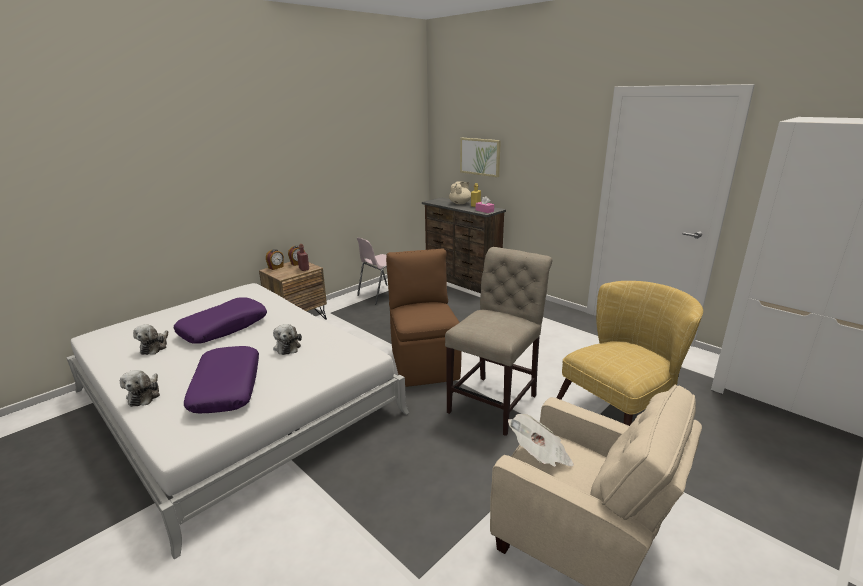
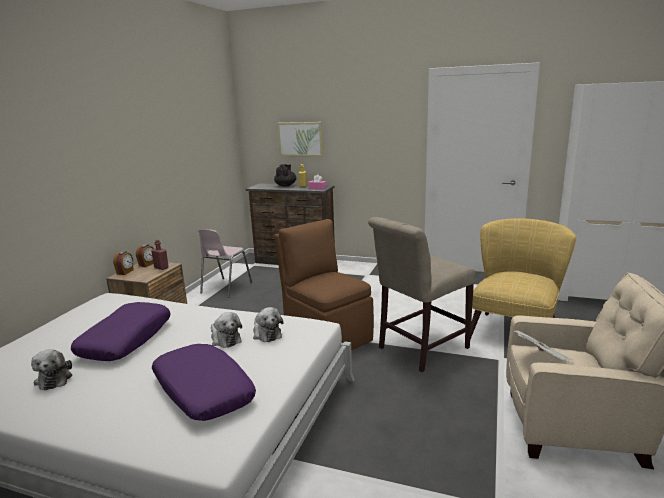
camera: 25 degrees left, 5 degrees down
plush toy [120,370,160,407] -> plush toy moved to [253,307,283,342]
beige chair [445,247,552,436] -> beige chair turned 135 degrees counterclockwise [368,217,476,372]
beige teapot [449,181,471,204] -> black teapot [274,164,296,187]

